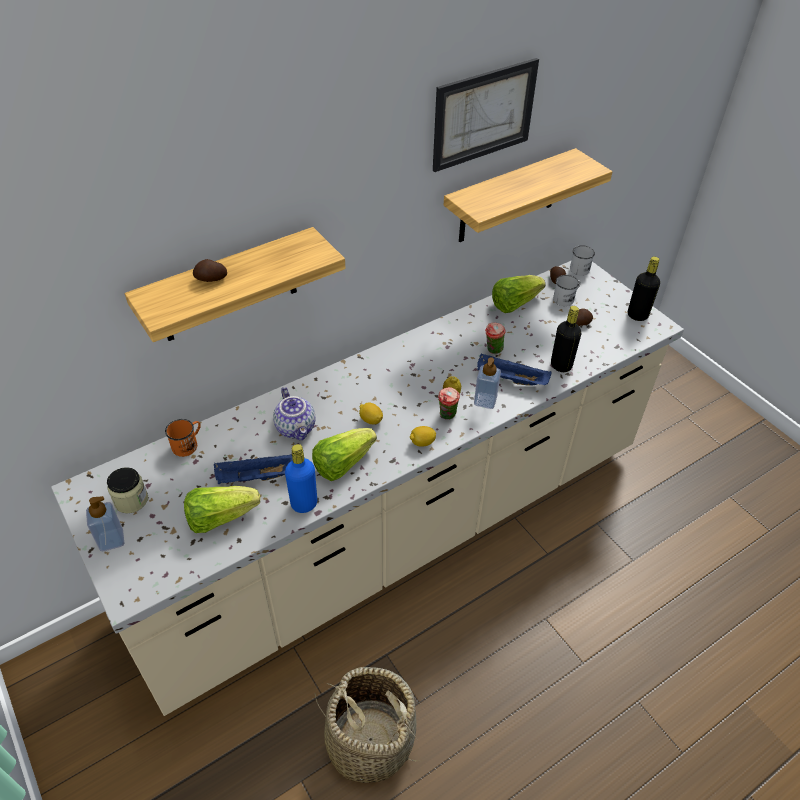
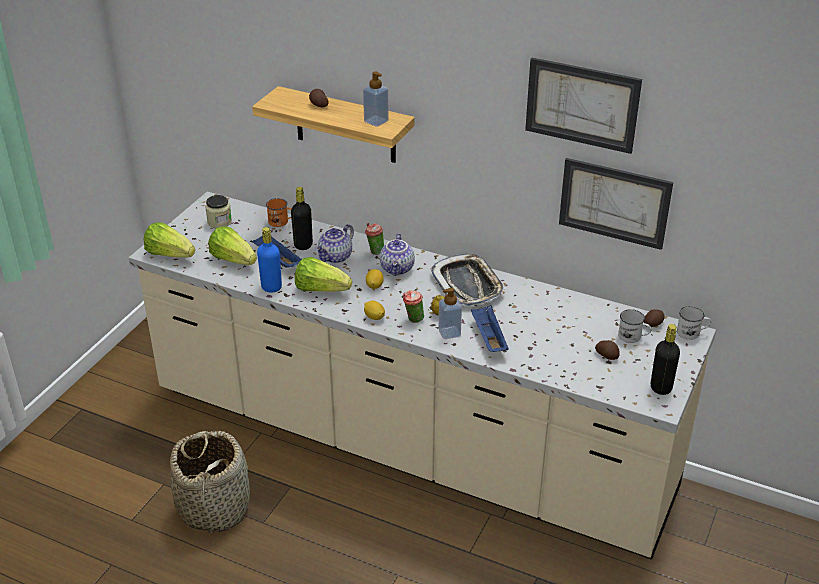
camera: 60 degrees right, 10 degrees down
soap dispenser [86,496,124,551] -> soap dispenser moved to [363,71,389,127]
shelf [444,148,613,242] -> picture [559,158,673,250]
cup [485,323,506,354] -> cup moved to [365,223,384,255]
lettuce [492,275,546,313] -> lettuce moved to [144,222,195,258]
black bottle [551,306,581,372] -> black bottle moved to [291,187,313,250]
none -> teapot [380,233,415,276]
none -> tray [430,254,506,307]

